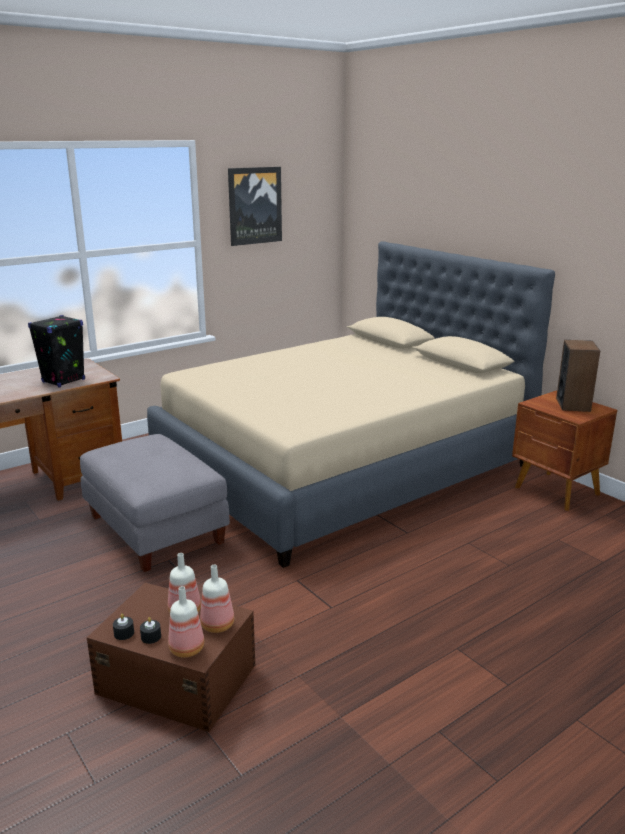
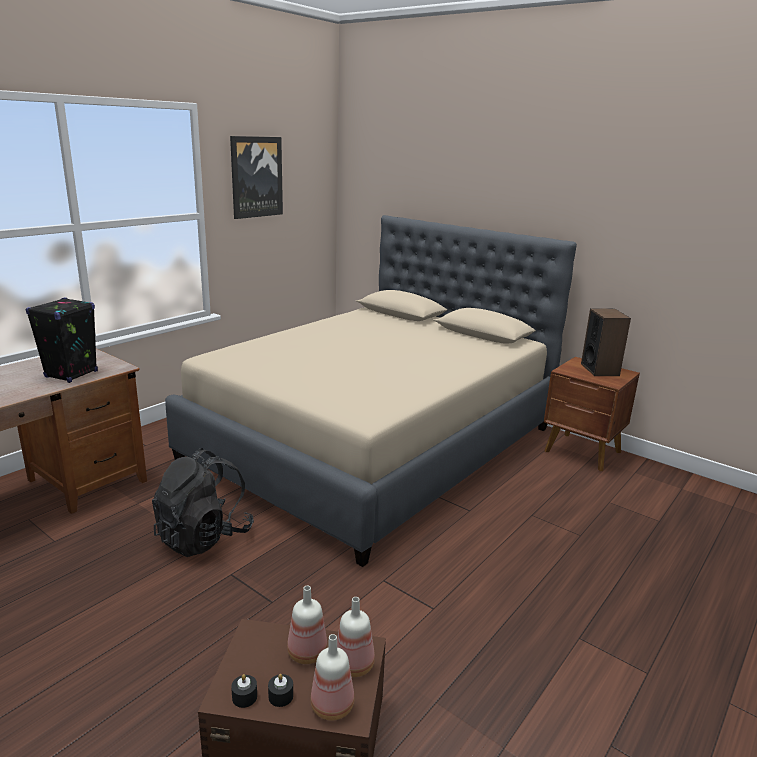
camera: 15 degrees left, 0 degrees up
grey ottoman [80,434,230,572] -> black backpack [152,448,254,557]

